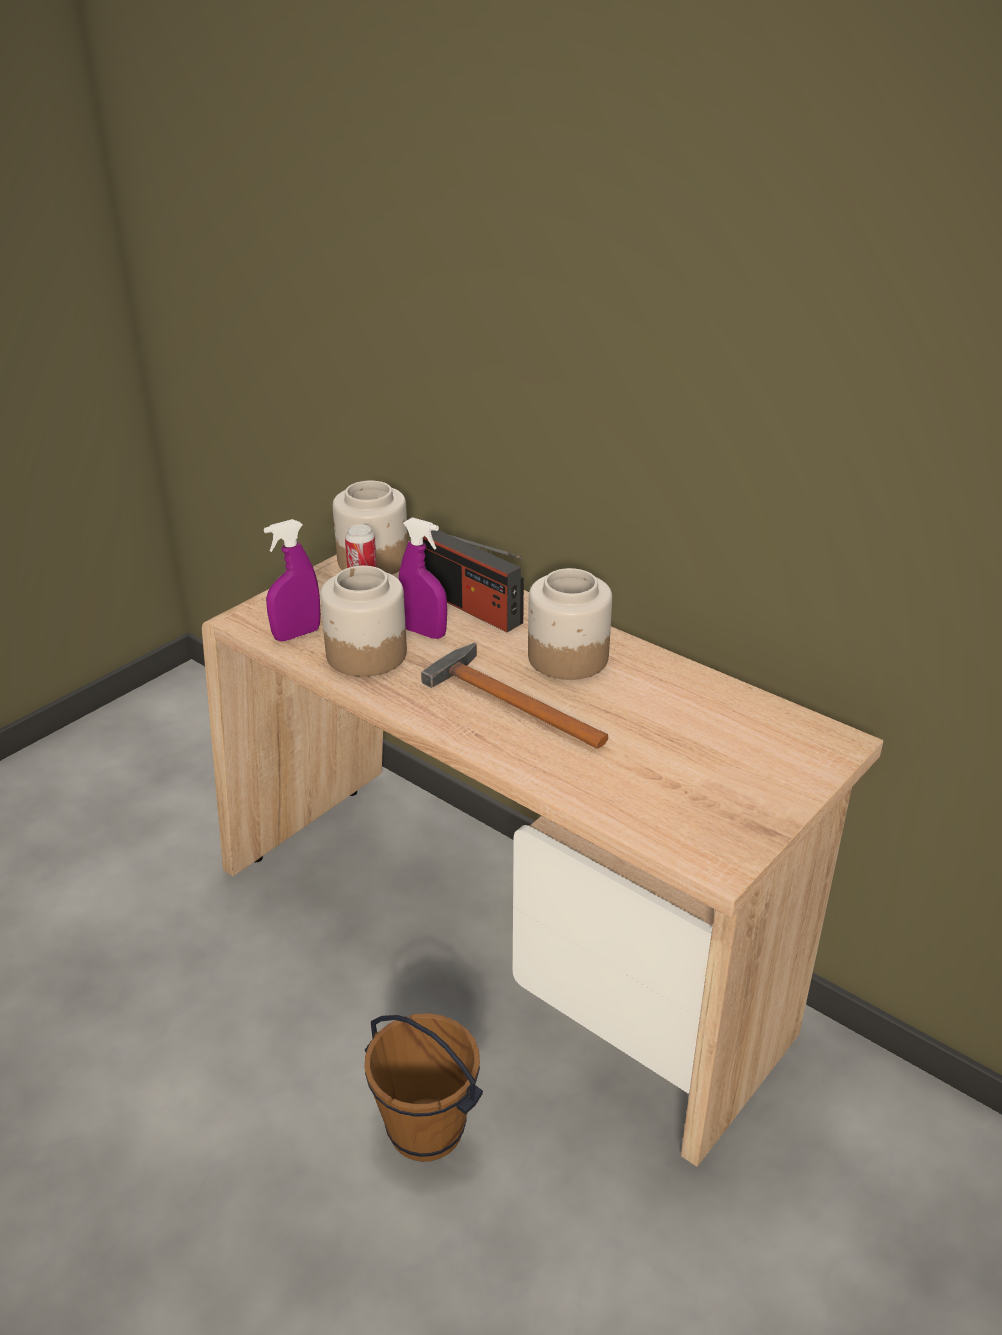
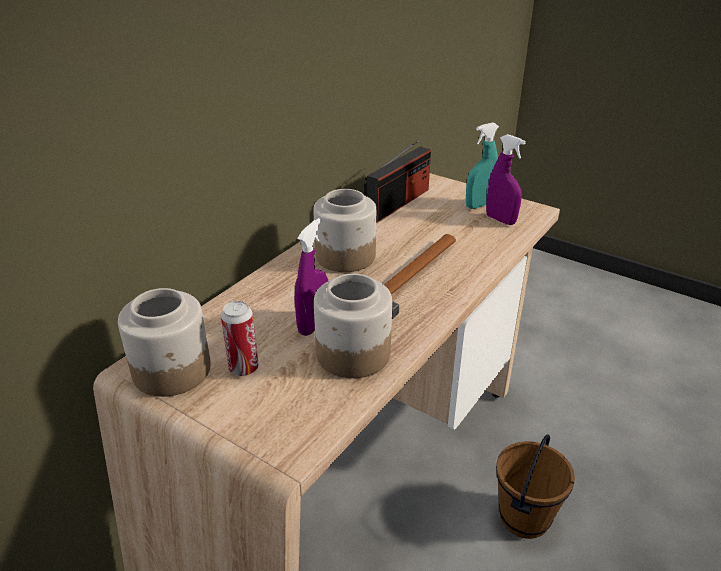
camera: 95 degrees left, 0 degrees up
purple spray bottle [264,519,321,641] -> purple spray bottle moved to [486,134,526,225]
radio [423,530,524,632] -> radio moved to [364,140,431,223]
none -> turquoise spray bottle [466,122,499,209]

